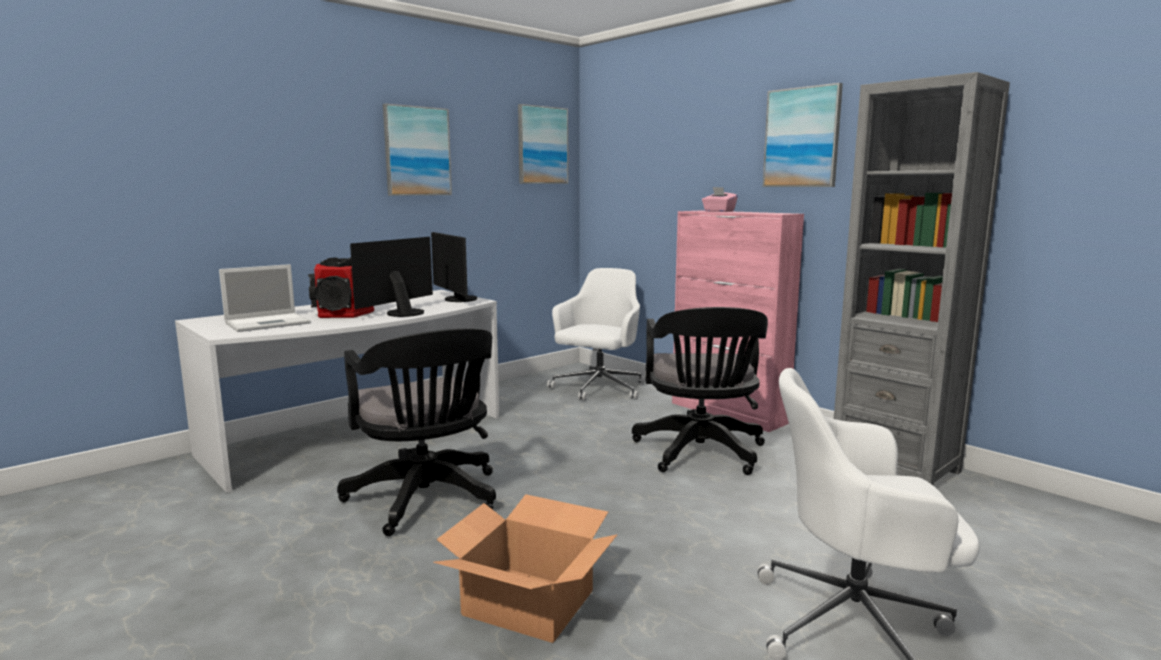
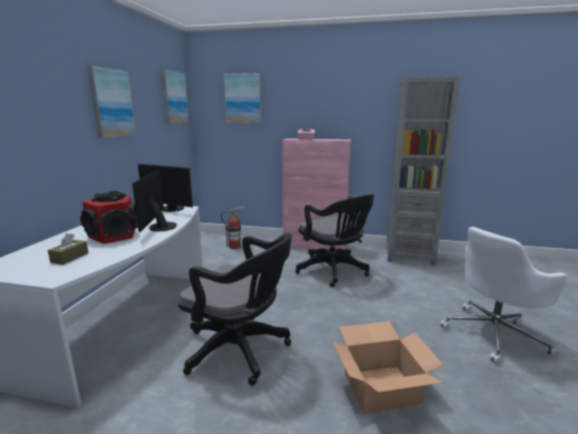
camera: 35 degrees left, 5 degrees up
laptop [219,264,311,332] -> brown tissue box [48,233,88,265]
white office chair [547,268,645,401] -> fire extinguisher [221,207,245,249]
picture [763,83,843,187] -> picture moved to [223,73,262,123]

